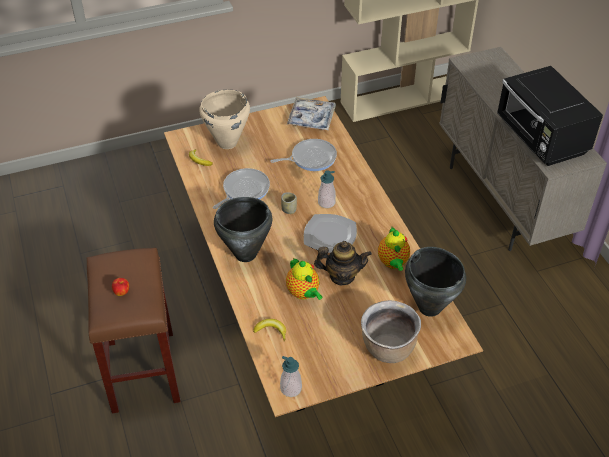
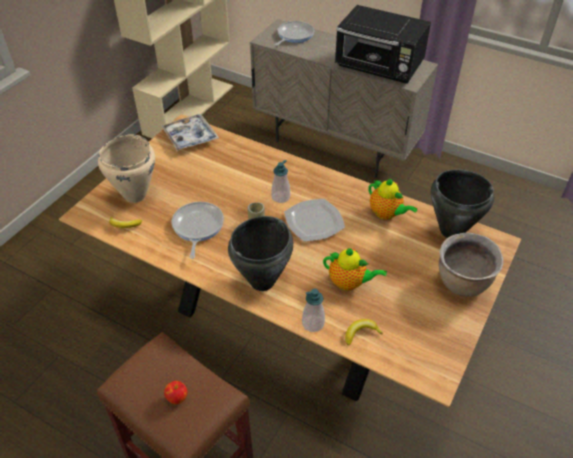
camera: 40 degrees left, 0 degrees up
frying pan [271,139,337,171] -> frying pan moved to [275,21,314,46]
soap dispenser [280,356,302,397] -> soap dispenser moved to [302,289,325,332]
teapot [314,241,372,285] -> none

